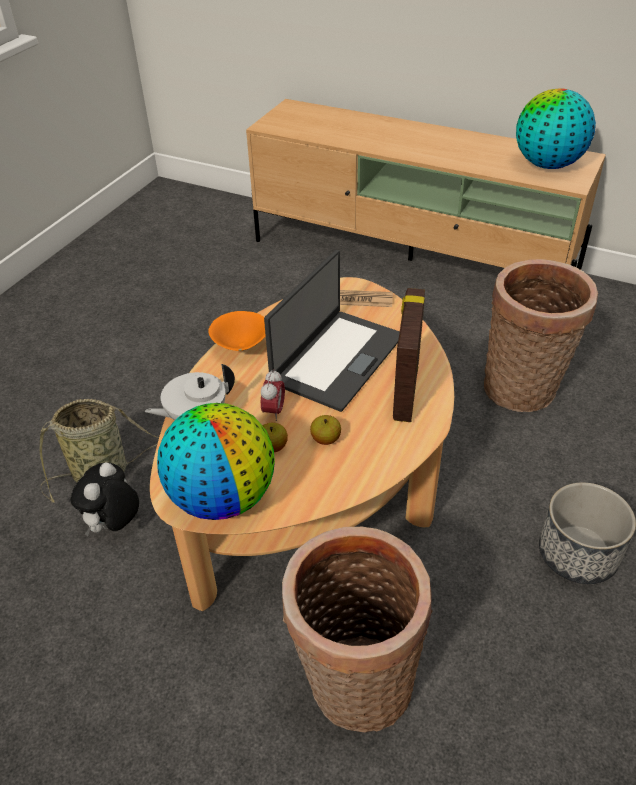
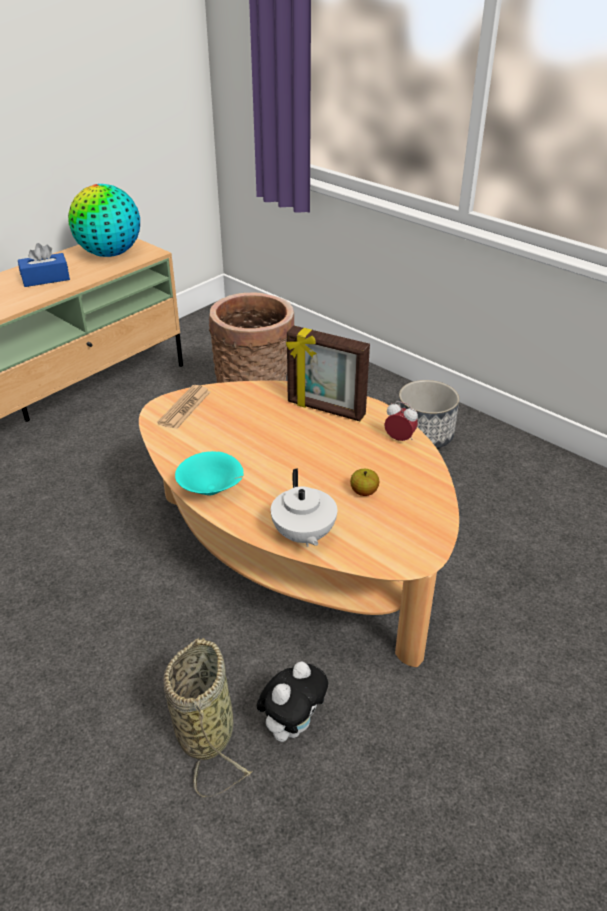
camera: 75 degrees left, 5 degrees down
plush toy [70,462,139,536] -> plush toy turned 90 degrees counterclockwise [257,662,328,742]
globe [157,403,275,520] -> none
orange bowl [208,311,266,351] -> turquoise bowl [175,451,243,496]
alarm clock [261,369,285,421] -> alarm clock moved to [384,401,418,441]
laptop [264,250,400,412] -> none
basket [282,527,433,732] -> none
apple [310,415,341,445] -> none
none -> blue tissue box [18,243,70,287]

